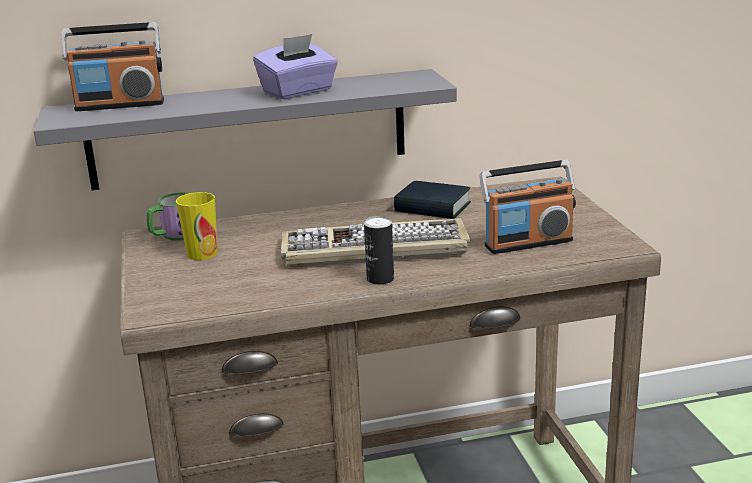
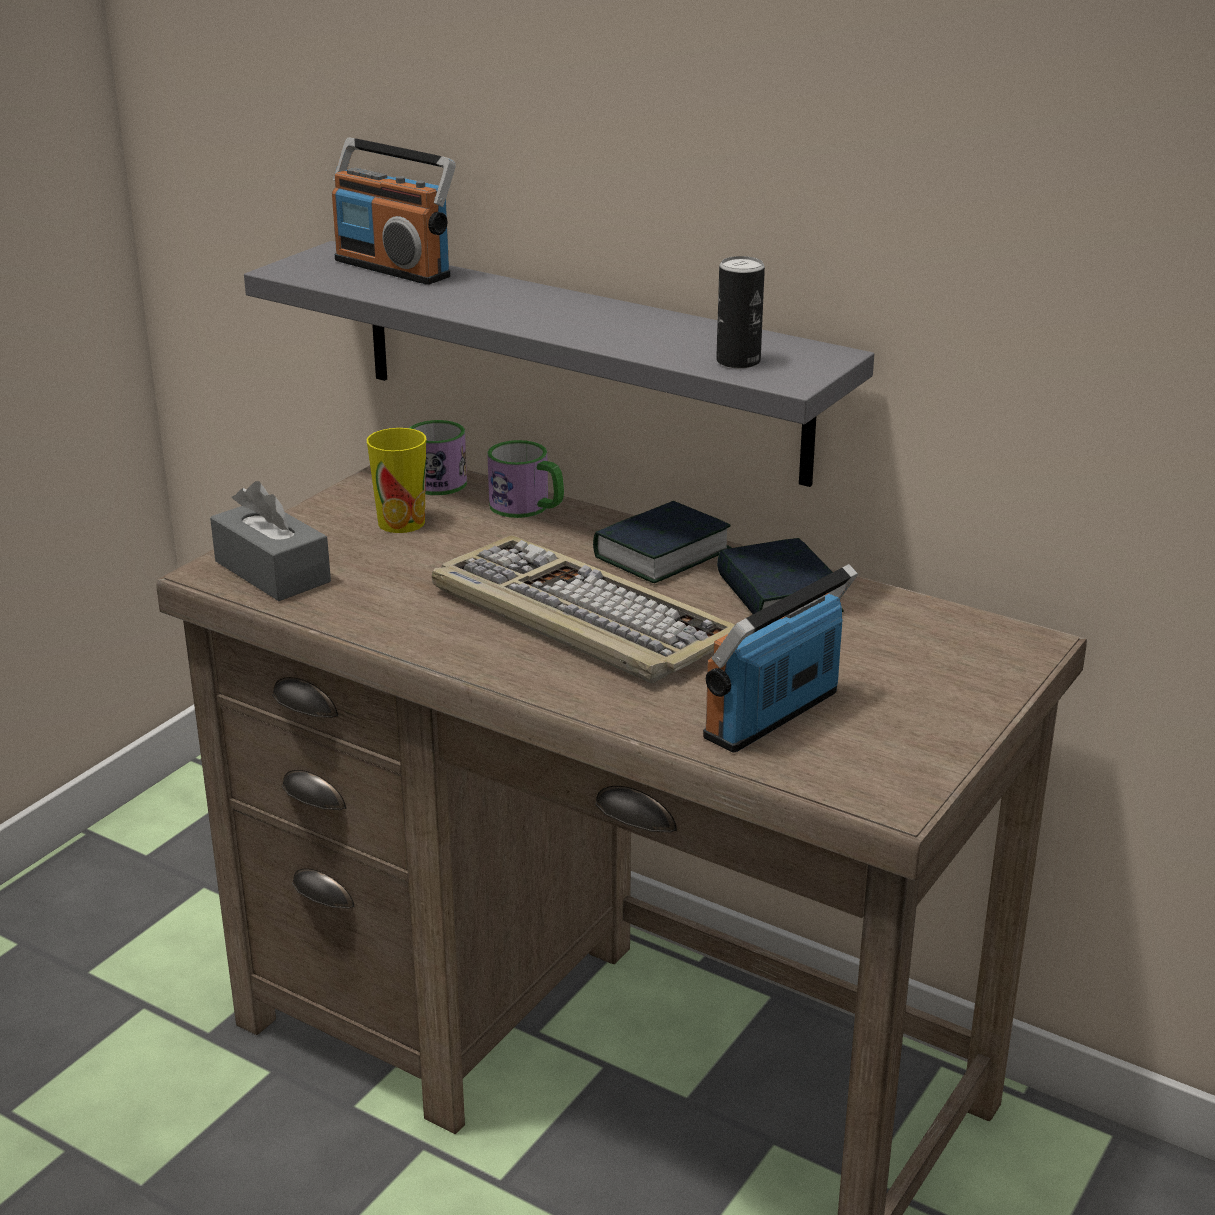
camera: 45 degrees right, 5 degrees up
purple tissue box [253,34,338,99] -> none
can [364,216,394,285] -> can moved to [716,256,765,368]
radio [480,160,576,254] -> radio turned 105 degrees clockwise [703,564,858,753]
none -> grey tissue box [210,481,331,601]
none -> mug [487,440,564,518]
none -> book [593,501,731,583]

